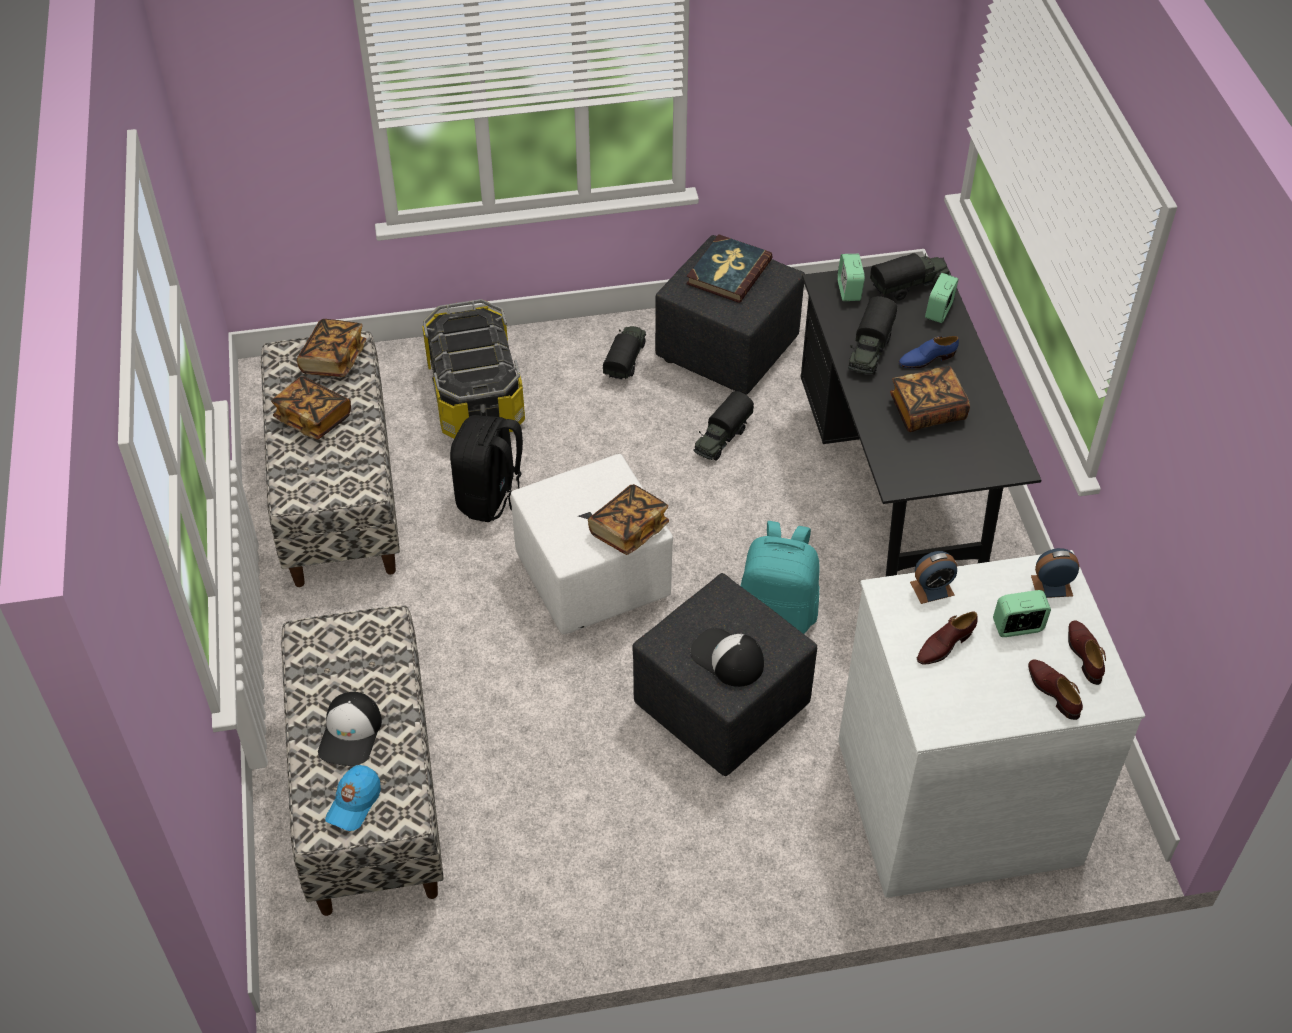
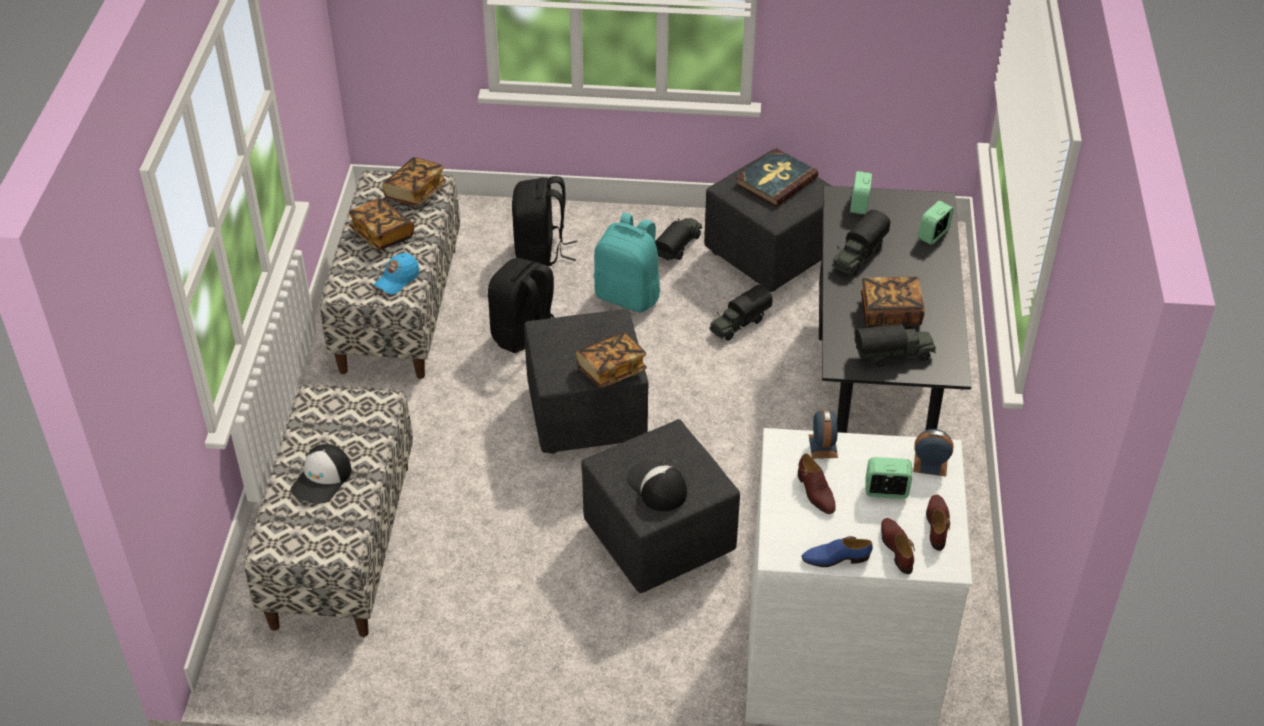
camera: 15 degrees right, 5 degrees down
blue cap [325,765,381,831] -> blue cap moved to [374,253,419,294]
storage box [422,299,525,439] -> black backpack [512,176,577,266]
white ottoman [511,454,673,635] -> black ottoman [524,309,648,454]
turquoise backpack [741,521,820,634] -> turquoise backpack moved to [594,213,660,312]
toy truck [870,253,950,301] -> toy truck moved to [854,324,936,367]
blue shoe [899,336,959,368] -> blue shoe moved to [801,536,873,567]
alarm clock [910,551,957,604] -> alarm clock turned 90 degrees counterclockwise [809,409,838,459]
brown shoe [917,612,978,665] -> brown shoe turned 90 degrees counterclockwise [798,453,836,514]

